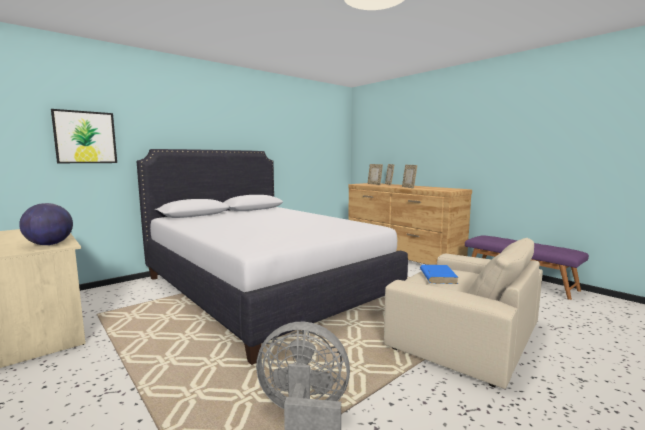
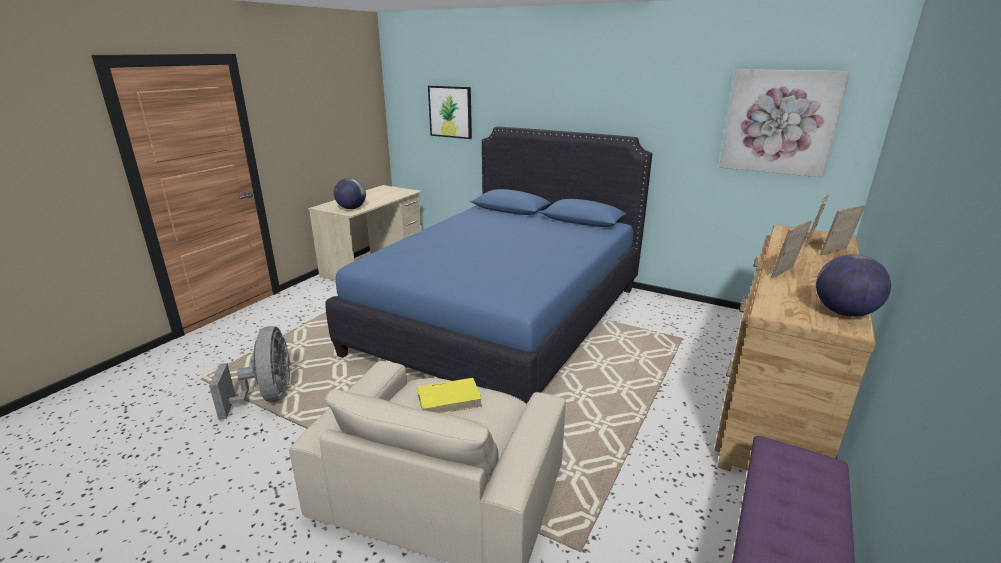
camera: 70 degrees right, 15 degrees up
white bed [136,149,408,365] -> blue bed [325,127,652,404]
blue book [420,265,459,284] -> yellow book [417,378,482,413]
none -> picture [719,69,850,178]
none -> globe [816,254,891,317]

